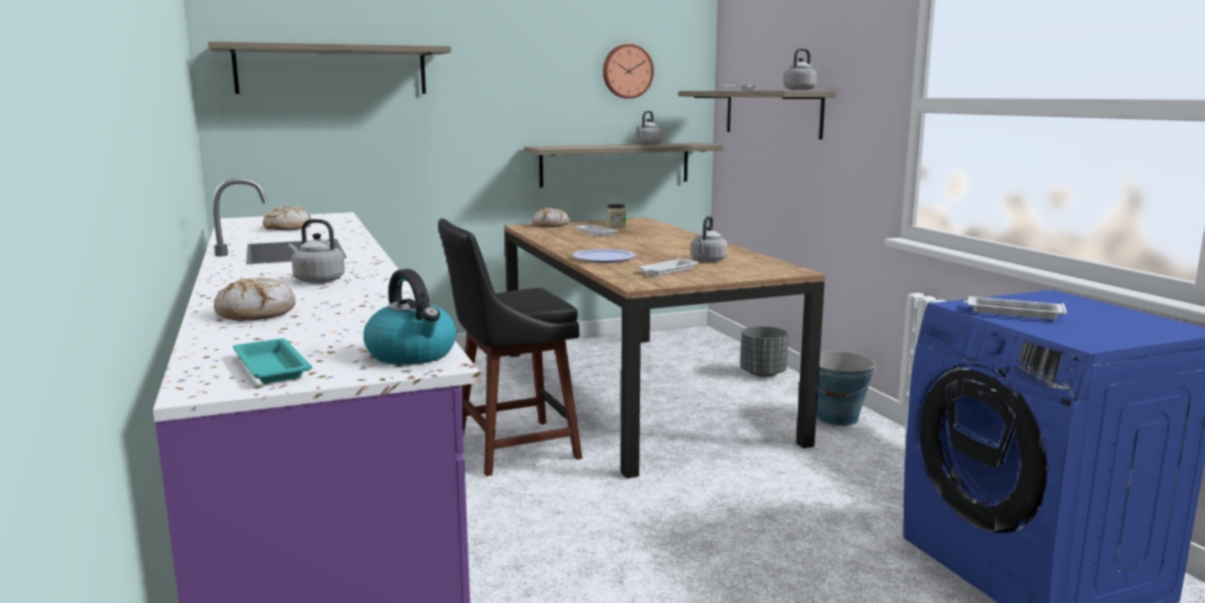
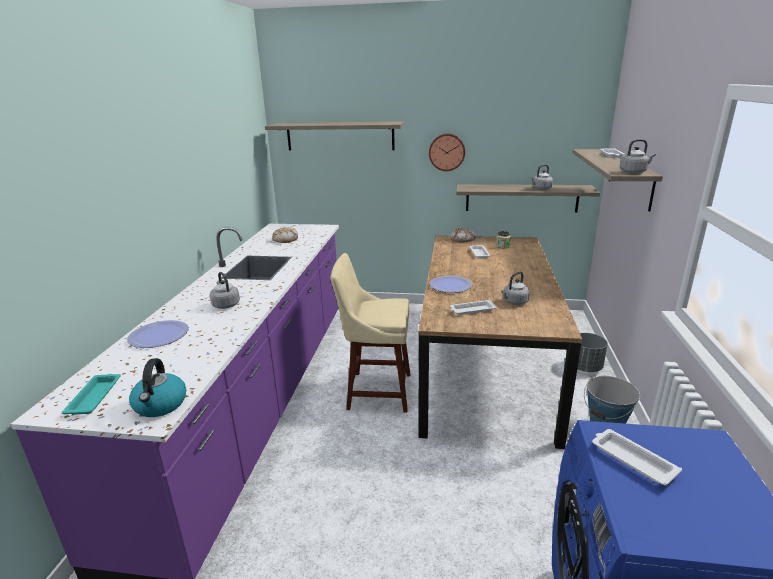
camera: 30 degrees right, 10 degrees up
bread [214,277,296,321] -> plate [127,320,189,348]
black chair [438,219,583,476] -> beige chair [330,253,410,412]
wall clock [603,44,654,99] -> wall clock moved to [429,134,465,171]

